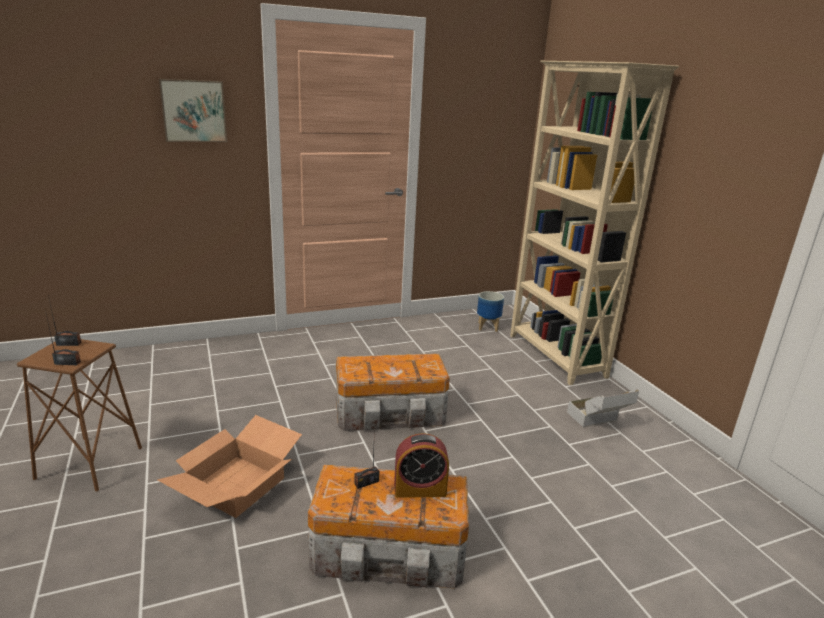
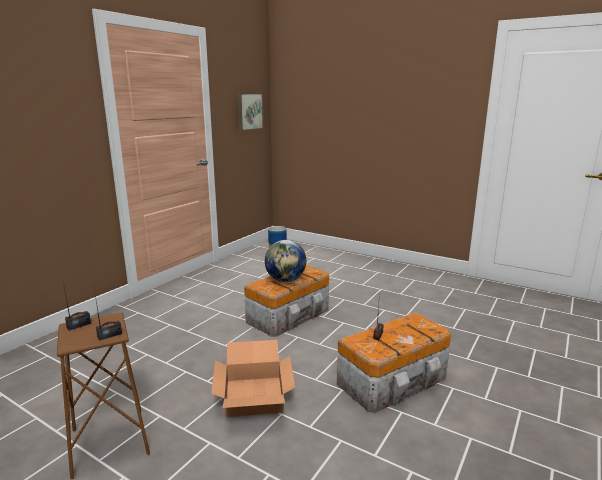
camera: 35 degrees left, 5 degrees down
picture [159,79,227,142] -> picture moved to [237,93,264,131]
alarm clock [394,433,449,498] -> none
beige bookcase [510,61,679,385] -> none
cardboard box [567,389,639,427] -> none
none -> globe [265,240,306,282]

